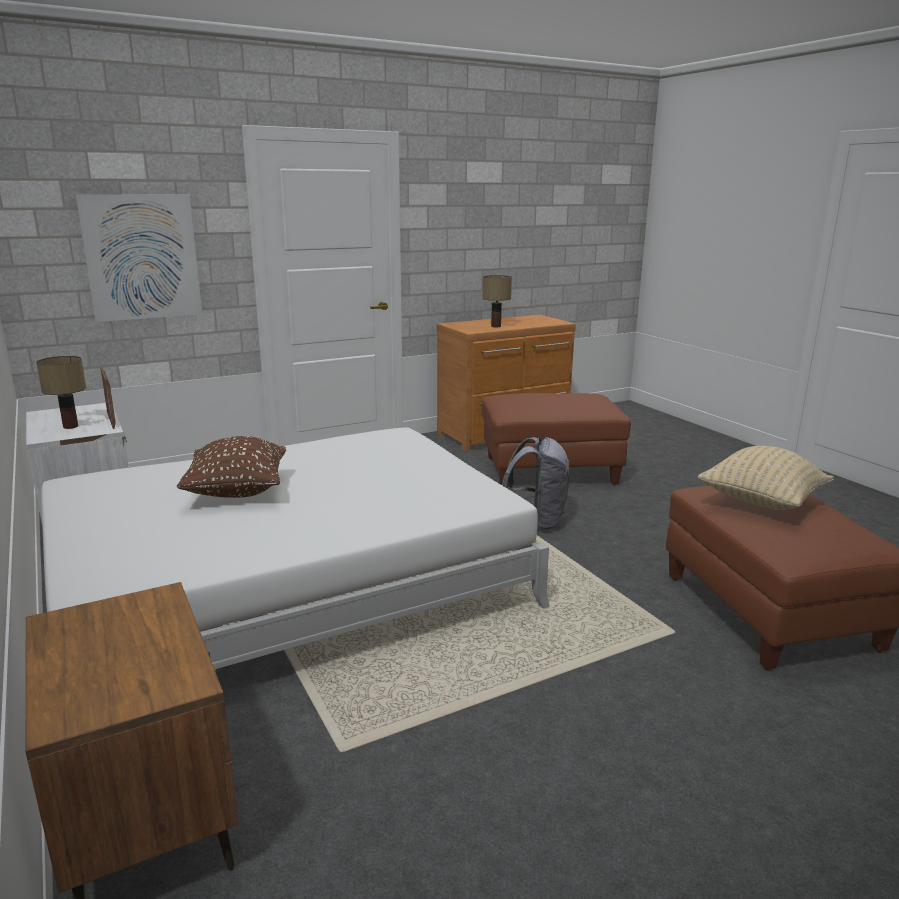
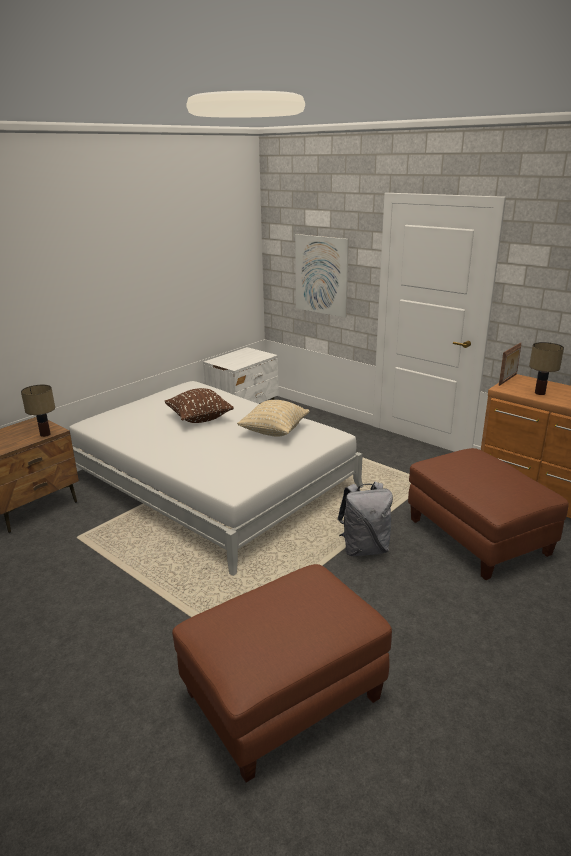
camera: 70 degrees right, 5 degrees up
table lamp [36,356,86,429] -> table lamp moved to [21,385,55,437]
picture frame [100,367,116,429] -> picture frame moved to [499,342,521,386]
beige pillow [698,446,834,510] -> beige pillow moved to [237,400,310,437]

